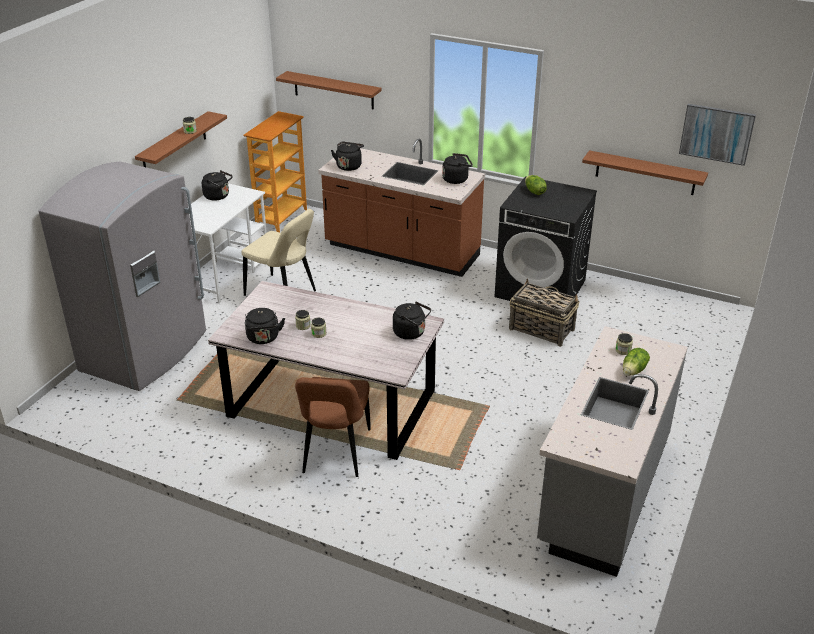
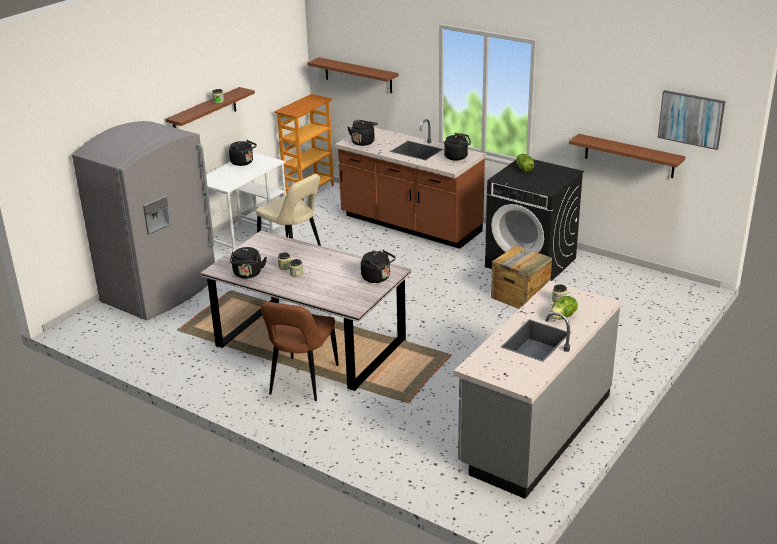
camera: 10 degrees right, 5 degrees down
basket [509,279,580,347] -> crate [491,245,552,309]

